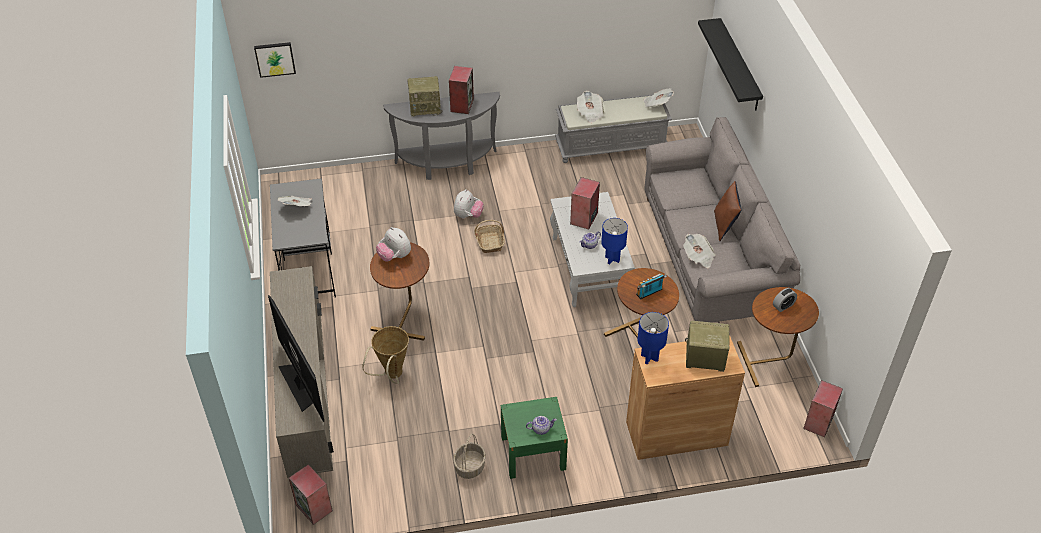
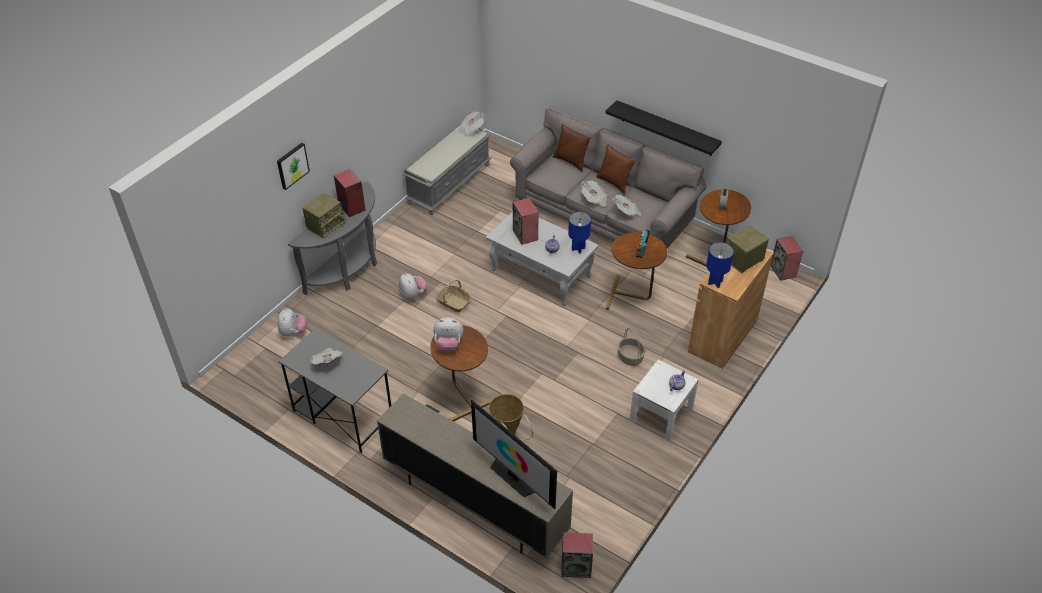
camera: 45 degrees left, 0 degrees up
picture [254,42,296,78] -> picture moved to [277,143,310,190]
television [268,295,324,422] -> television turned 150 degrees counterclockwise [471,400,557,509]
basket [453,434,486,479] -> basket moved to [618,328,645,366]
green nightstand [501,397,568,479] -> white nightstand [630,359,699,441]
newspaper [577,91,604,123] -> newspaper moved to [581,180,608,207]
black shelf [698,18,763,110] -> black shelf moved to [605,100,722,156]
none -> plush toy [278,308,307,336]
none -> brown pillow [553,124,591,172]

